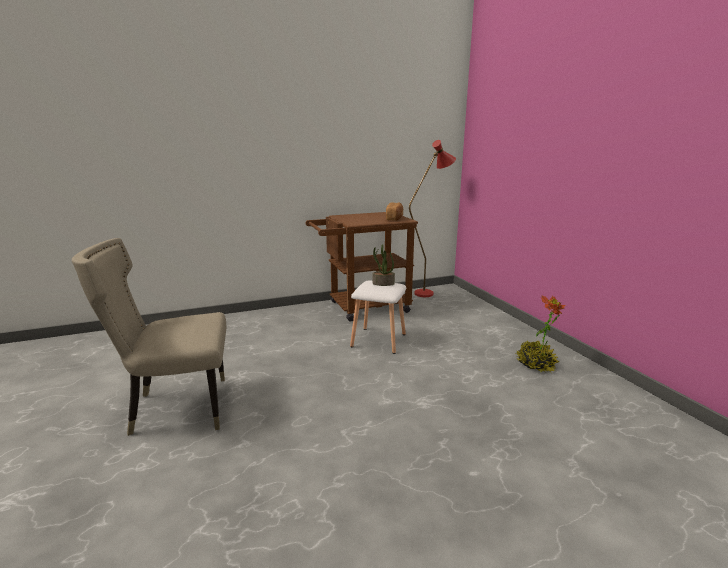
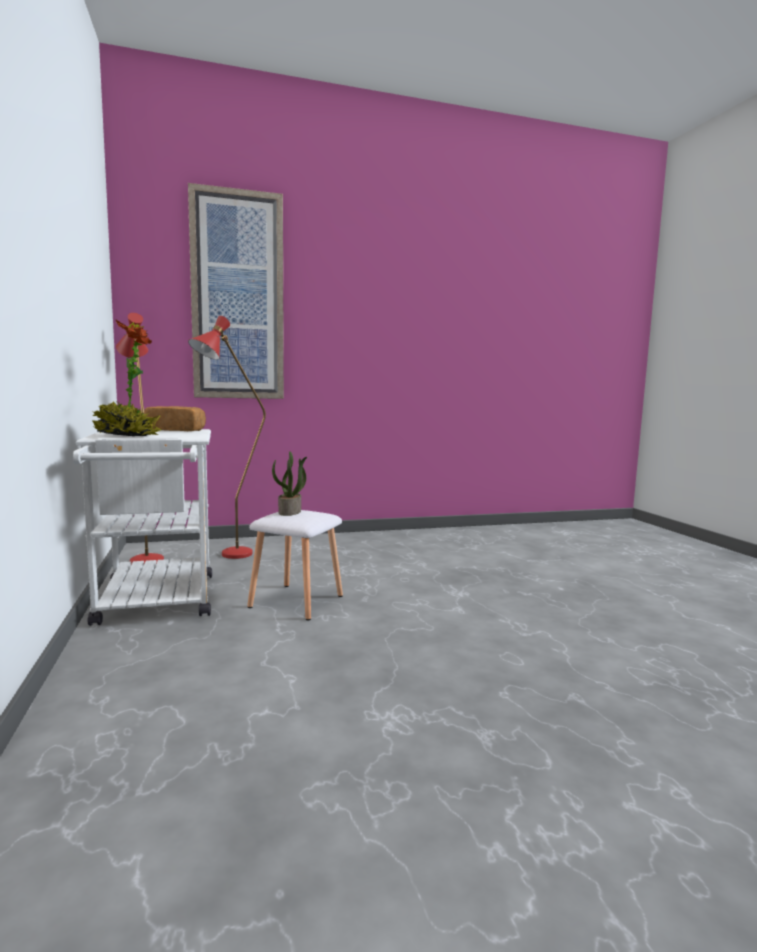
camera: 85 degrees left, 10 degrees down
beige chair [72,238,226,436] -> none
brown cart [306,212,418,322] -> white cart [73,429,212,626]
potted plant [516,295,566,372] -> potted plant moved to [93,319,162,436]
none -> picture [188,183,284,399]
none -> red floor lamp [188,316,266,559]

